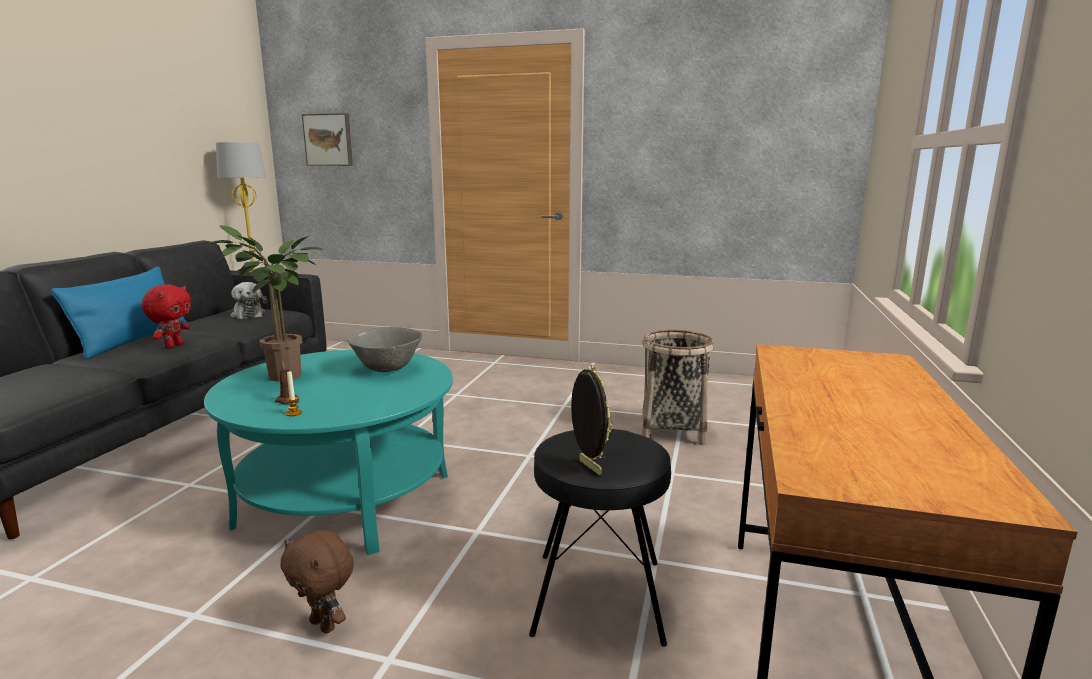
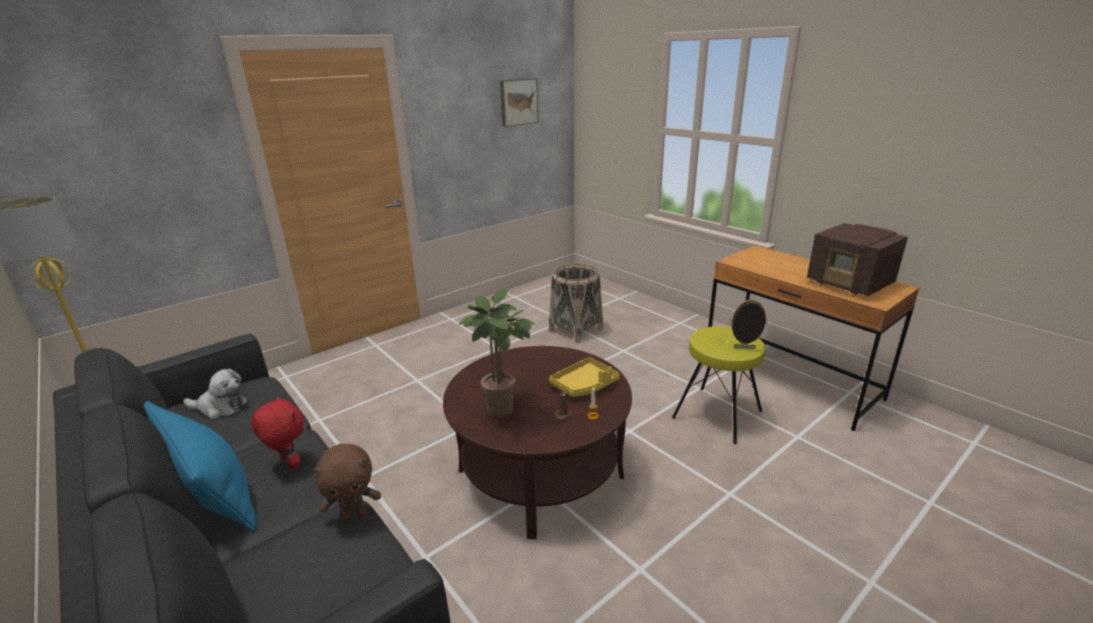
camera: 55 degrees left, 10 degrees up
turquoise coffee table [204,349,453,555] -> brown coffee table [443,346,632,539]
brown plush toy [280,530,354,633] -> brown plush toy moved to [313,444,381,522]
picture [302,113,353,166] -> picture moved to [500,78,539,127]
grey bowl [348,327,423,372] -> none
black stool [529,429,671,647] -> yellow stool [672,326,765,444]
none -> yellow tray [549,357,620,397]
none -> radio [807,223,908,296]

